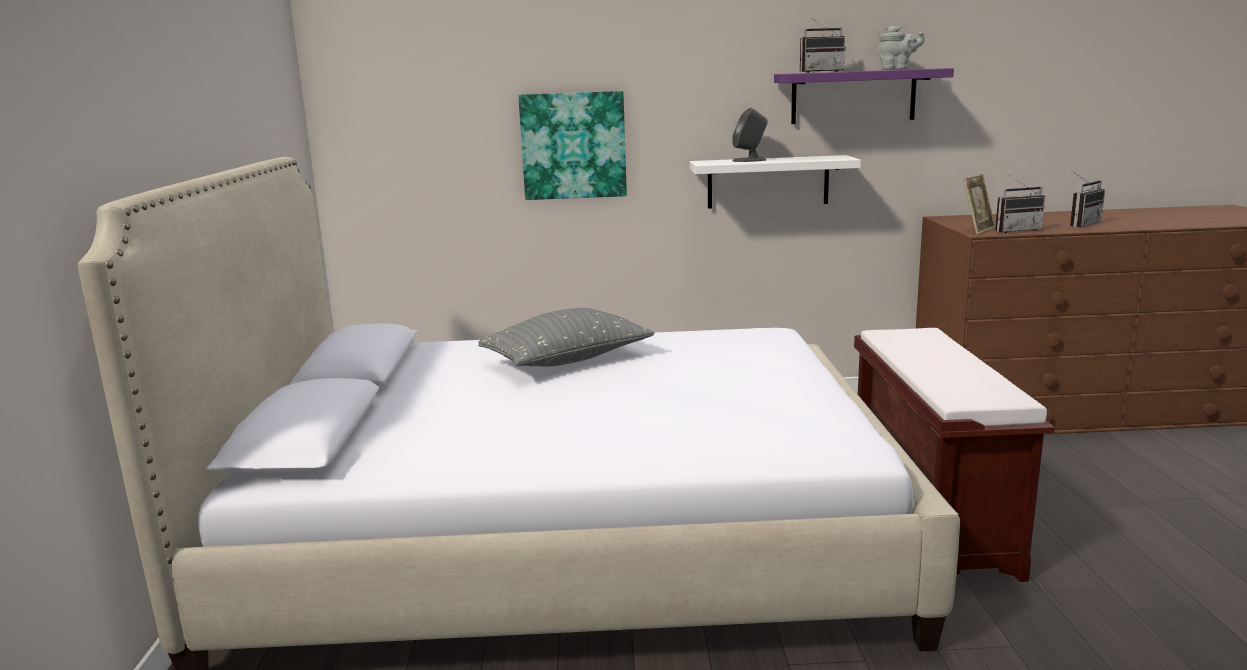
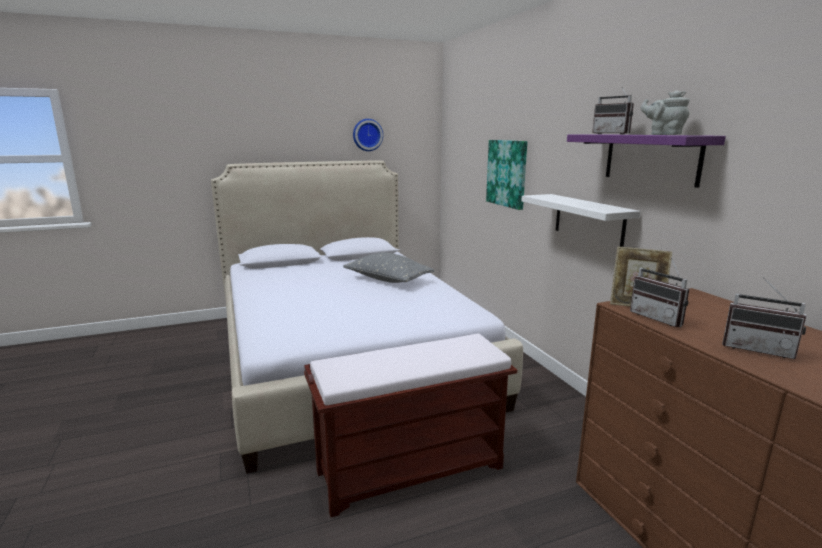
camera: 70 degrees right, 0 degrees up
grey speaker [732,108,768,162] -> none
grey teapot [878,25,925,70] -> grey teapot turned 135 degrees clockwise [641,90,690,135]
none -> wall clock [353,119,383,151]

